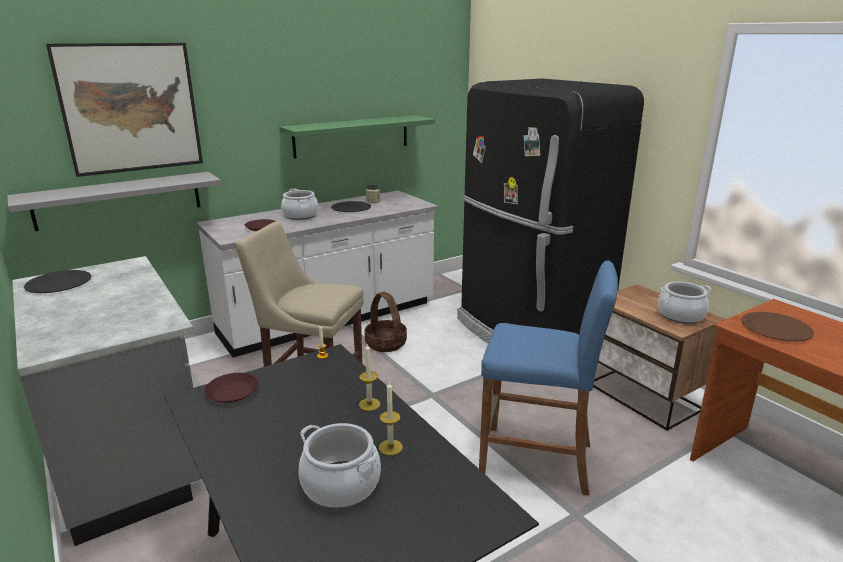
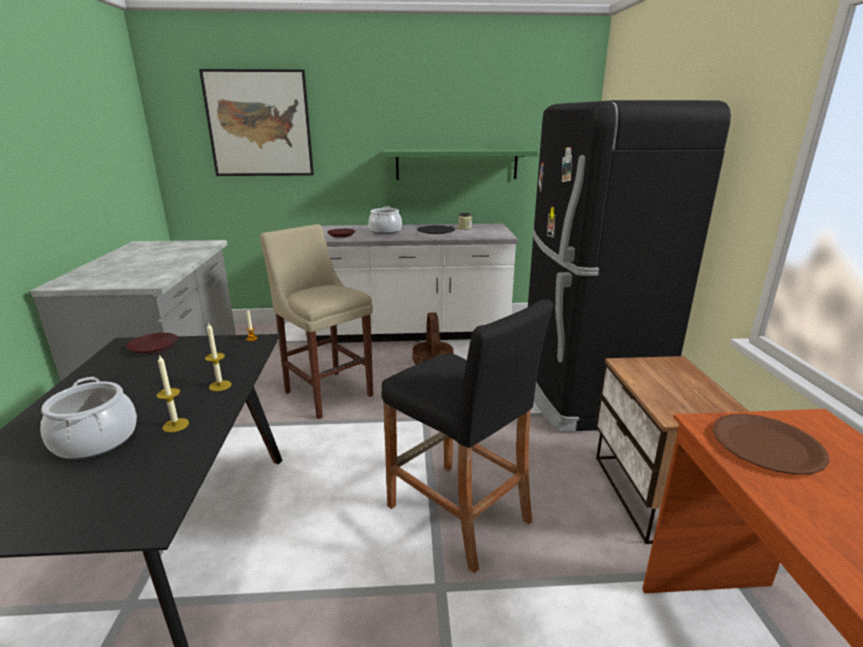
camera: 30 degrees right, 0 degrees up
grey shelf [7,172,221,231] -> none
black plate [24,270,92,293] -> none
blue stool [479,260,618,495] -> black stool [381,299,553,574]
cooking pot [658,282,712,323] -> none

